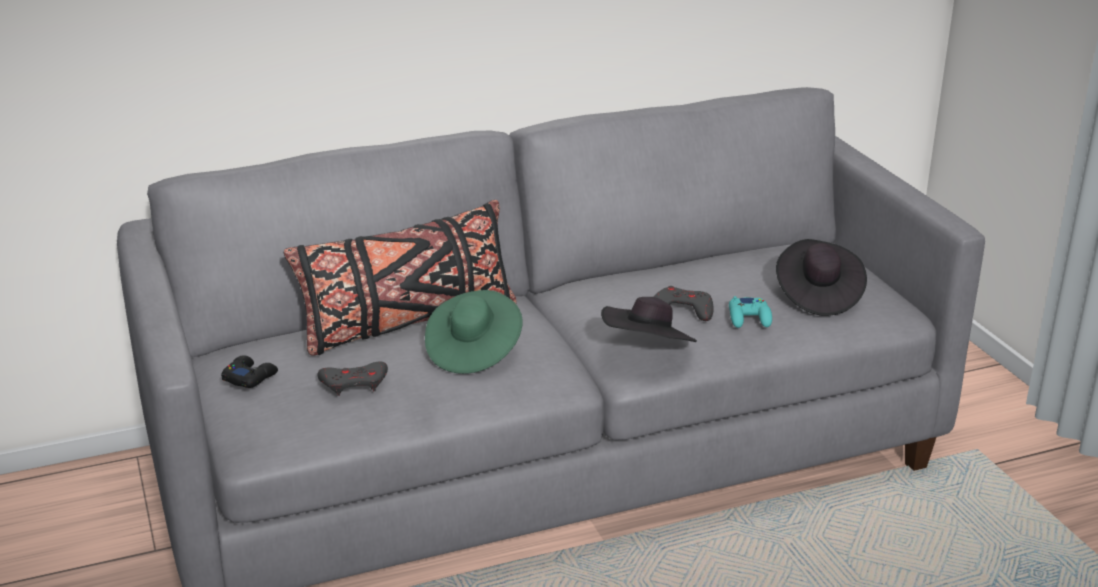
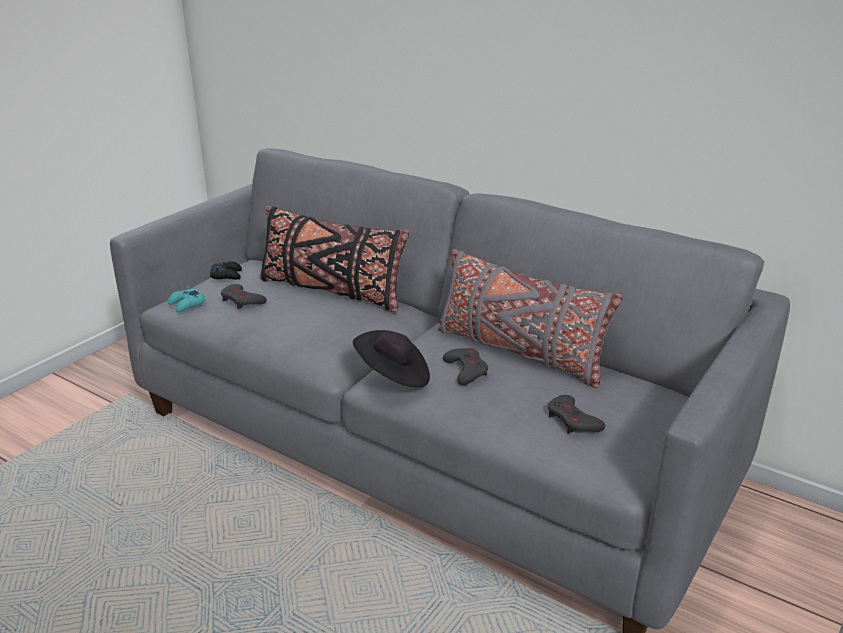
camera: 55 degrees right, 0 degrees up
green hat [425,290,523,374] -> none
turquoise game controller [729,296,772,328] -> turquoise game controller moved to [168,286,206,312]
black hat [776,239,867,316] -> grey game controller [548,395,606,433]
none -> grey pillow [438,249,622,388]

